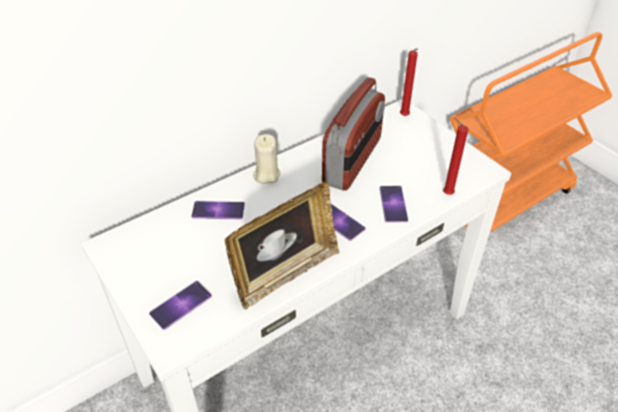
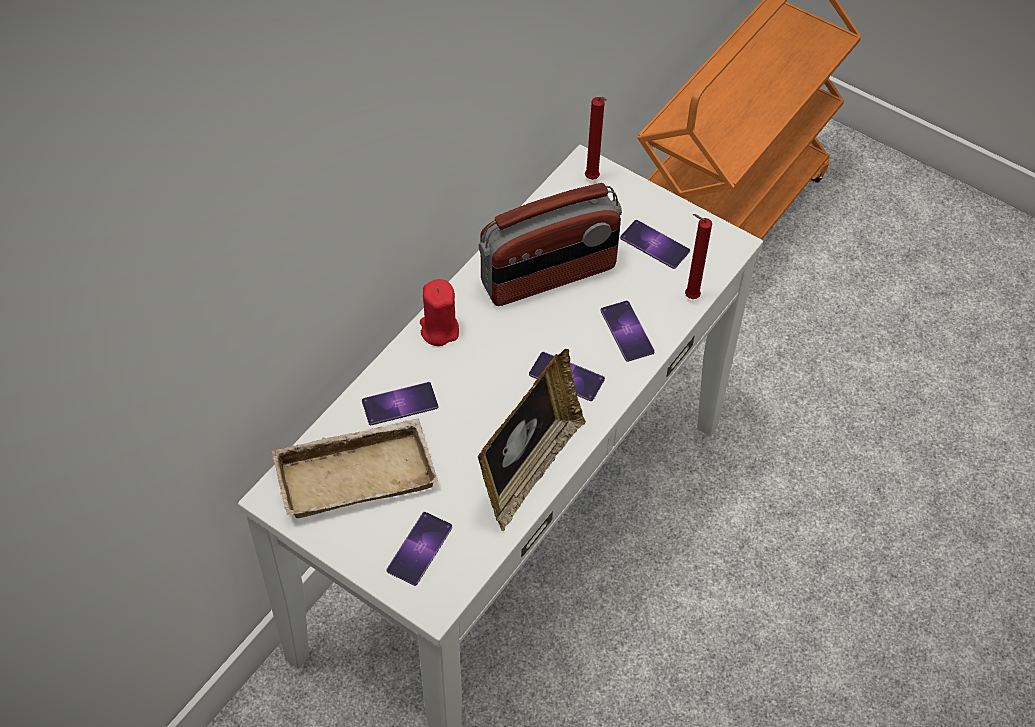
camera: 20 degrees left, 10 degrees up
beige candle [253,134,280,184] -> red candle [420,279,459,346]
radio [322,77,385,191] -> radio turned 60 degrees clockwise [479,183,622,306]
none -> beige tray [271,418,438,518]
none -> phone [620,220,690,269]

